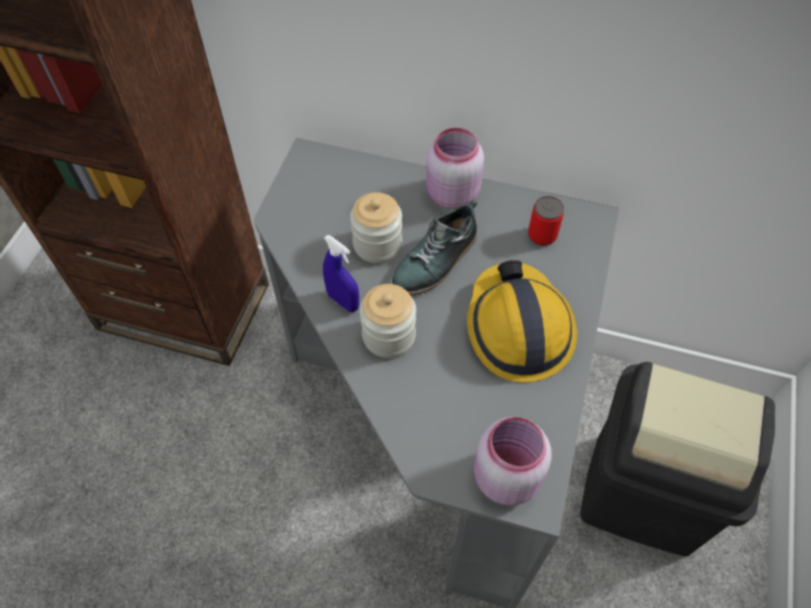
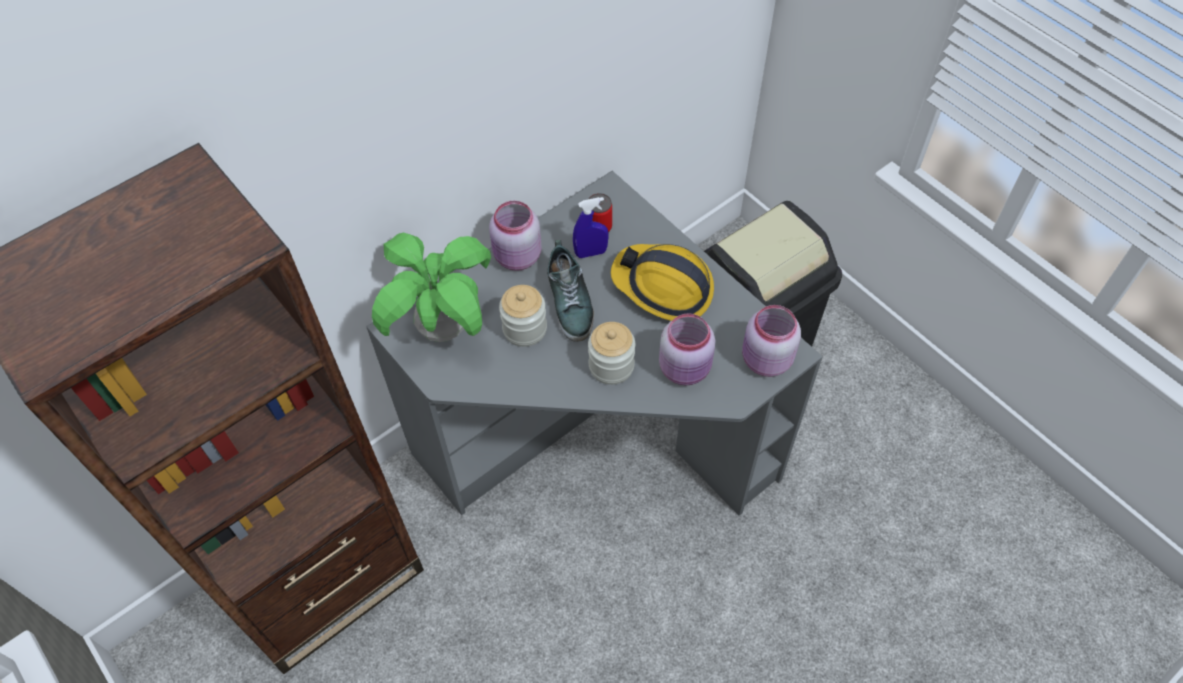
camera: 55 degrees left, 0 degrees up
blue spray bottle [323,235,359,312] -> blue spray bottle moved to [573,197,609,258]
none -> potted plant [372,233,491,342]
none -> pink jar [659,313,715,385]

